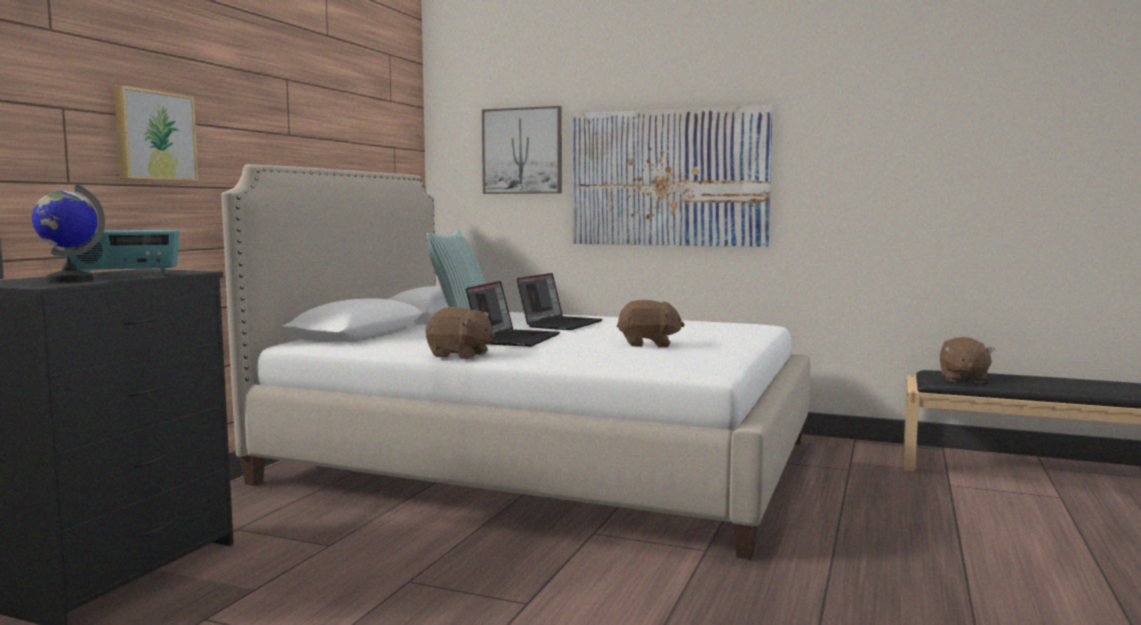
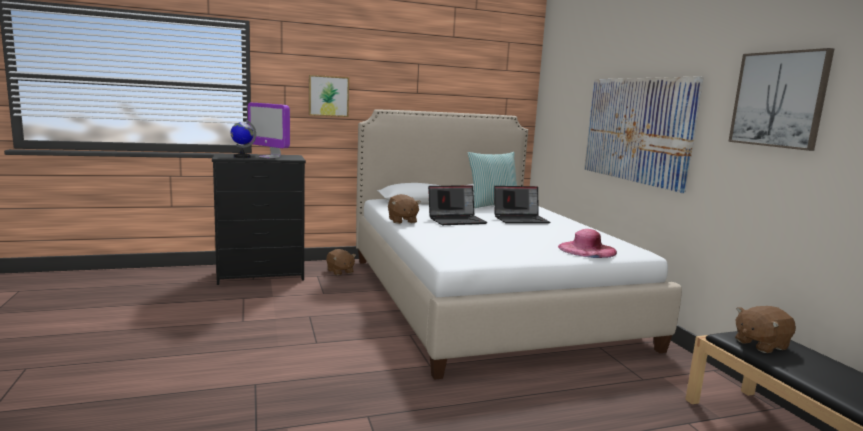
camera: 50 degrees right, 5 degrees up
radio [63,230,179,275] -> monitor [248,103,290,158]
picture [482,106,562,194] -> picture moved to [728,48,834,151]
brown plush toy [617,300,685,347] -> brown plush toy moved to [326,249,356,275]
none -> pink hat [558,229,617,258]

